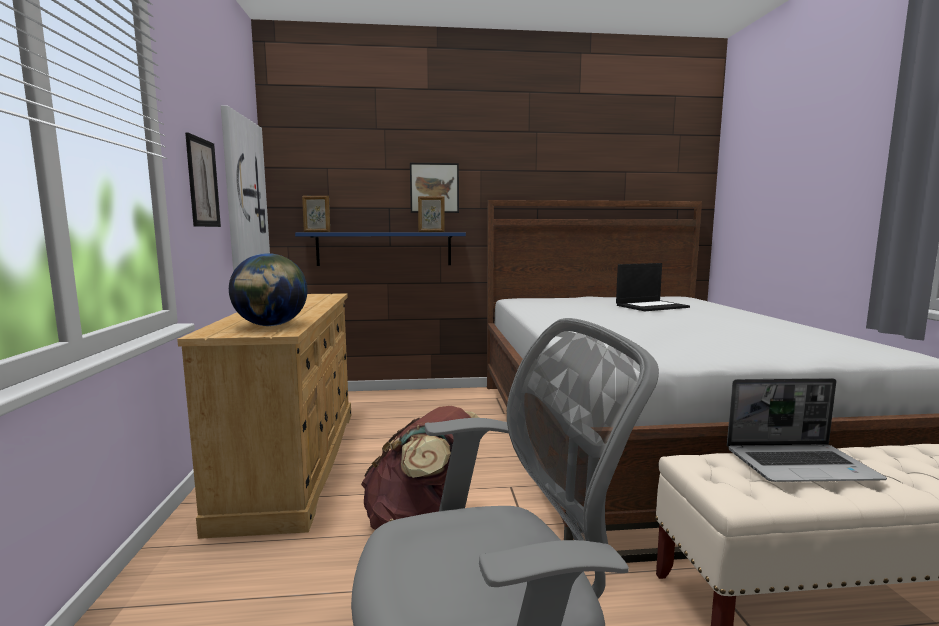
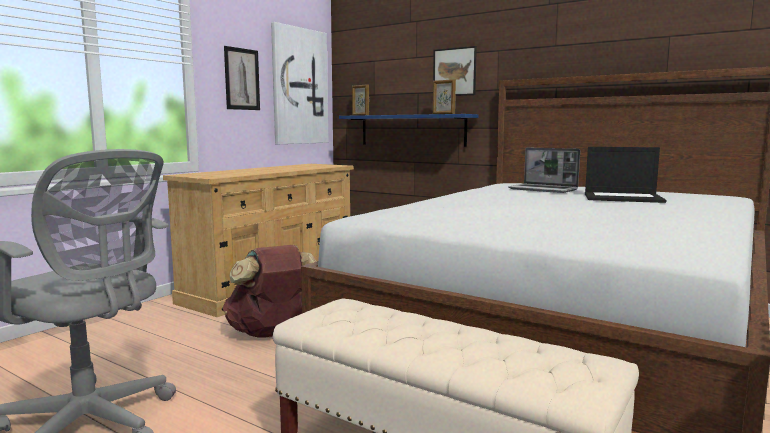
camera: 40 degrees right, 0 degrees up
globe [229,253,308,326] -> none
laptop [727,378,887,482] -> laptop moved to [508,147,580,193]

